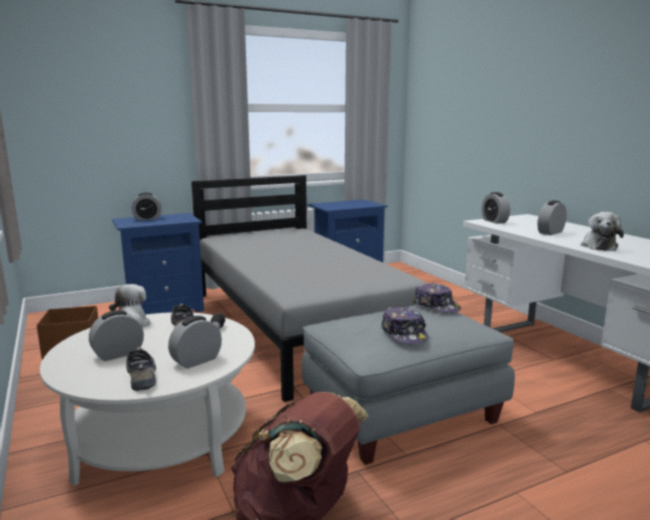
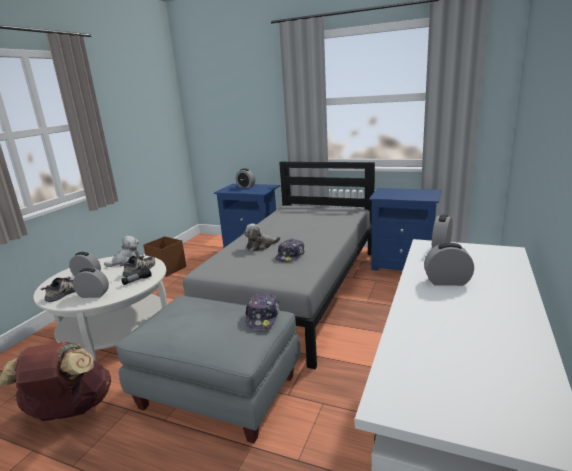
camera: 50 degrees right, 5 degrees up
cap [381,307,428,344] -> cap moved to [275,239,304,262]
plush toy [581,212,624,251] -> plush toy moved to [244,224,280,251]

